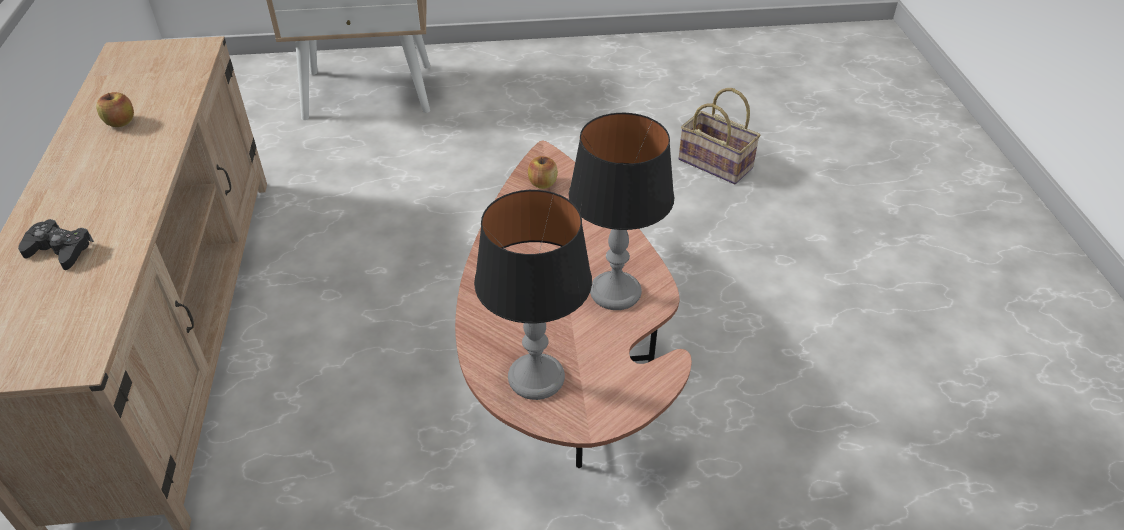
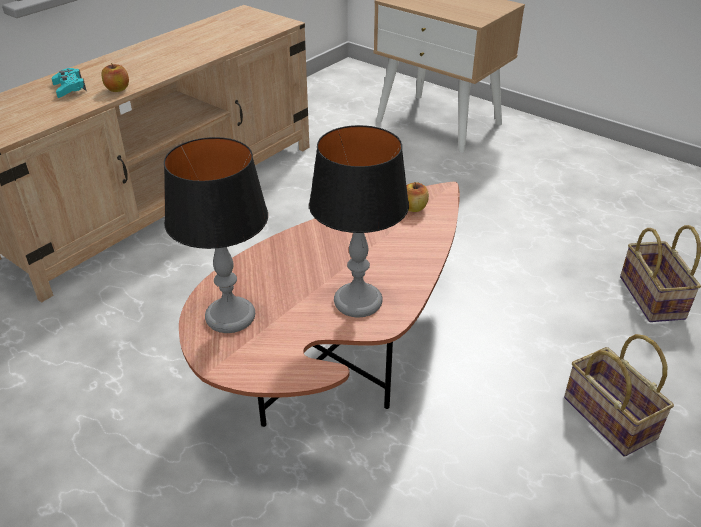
camera: 45 degrees right, 5 degrees down
black game controller [18,219,94,270] -> turquoise game controller [52,68,86,98]
apple [96,92,134,127] -> apple moved to [102,63,129,92]
none -> basket [564,334,674,457]

